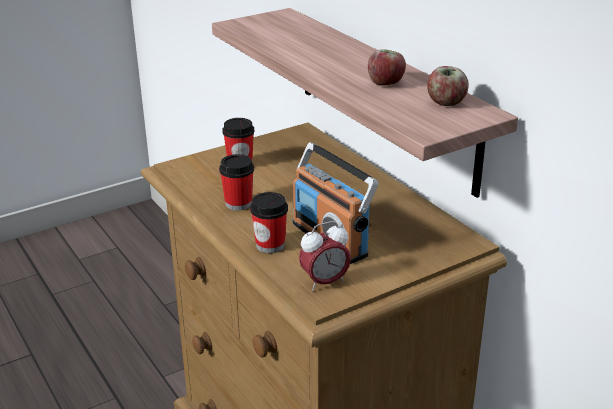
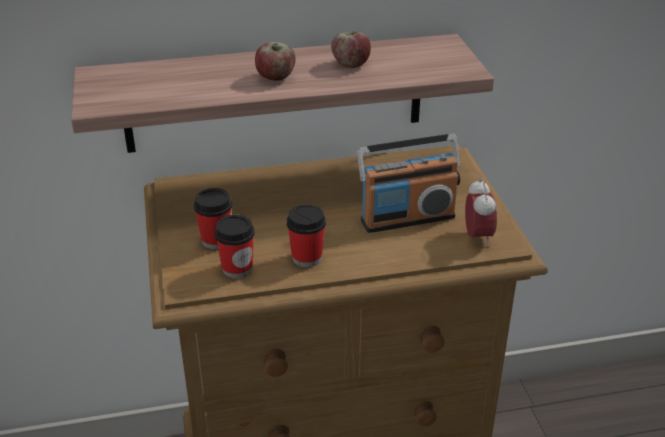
camera: 70 degrees left, 5 degrees up
cup [250,192,288,253] -> cup moved to [214,214,255,279]
apple [427,66,469,106] -> apple moved to [255,42,296,81]

